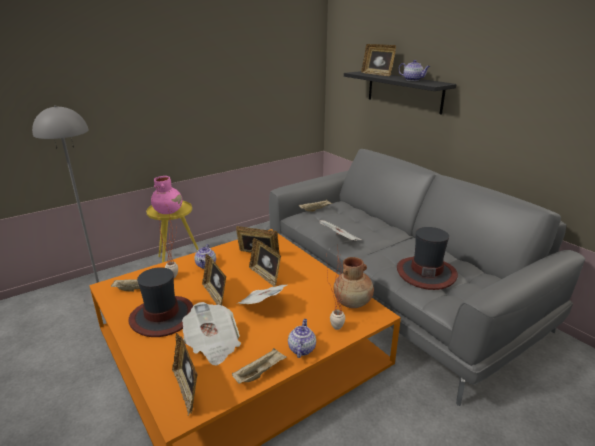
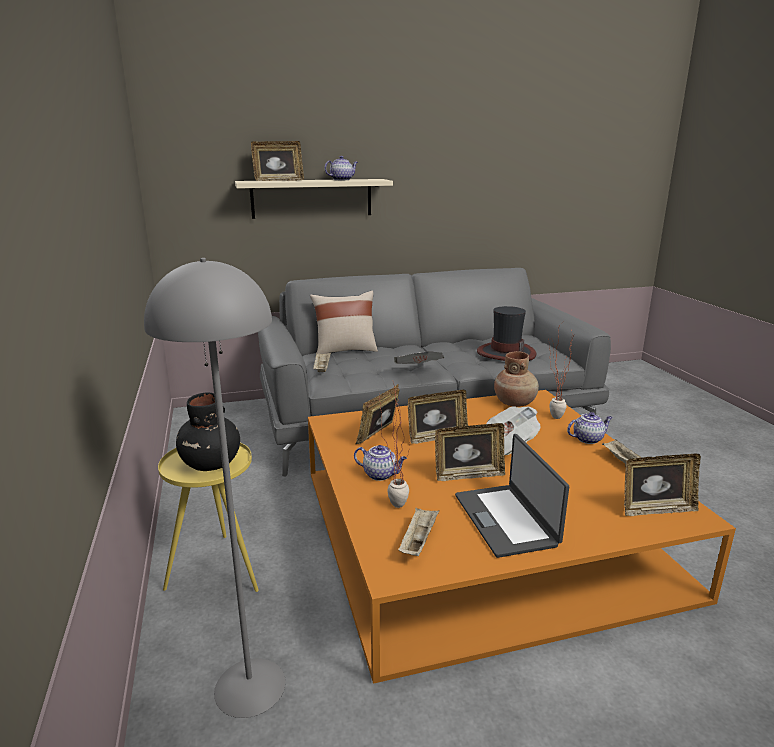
camera: 70 degrees left, 5 degrees down
hat [128,267,193,337] -> laptop [455,434,569,558]
pink vase [151,176,182,214] -> black vase [176,393,240,471]
newspaper [182,302,241,365] -> none
teapot [288,319,316,358] -> teapot turned 135 degrees clockwise [567,412,613,444]
black shelf [344,71,457,115] -> beige shelf [235,179,393,219]
none -> beige pillow [310,291,378,354]

